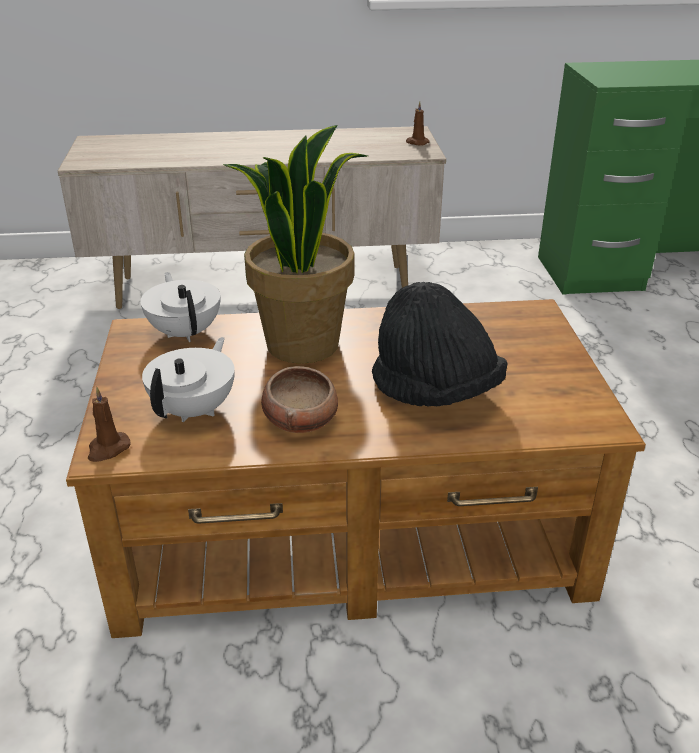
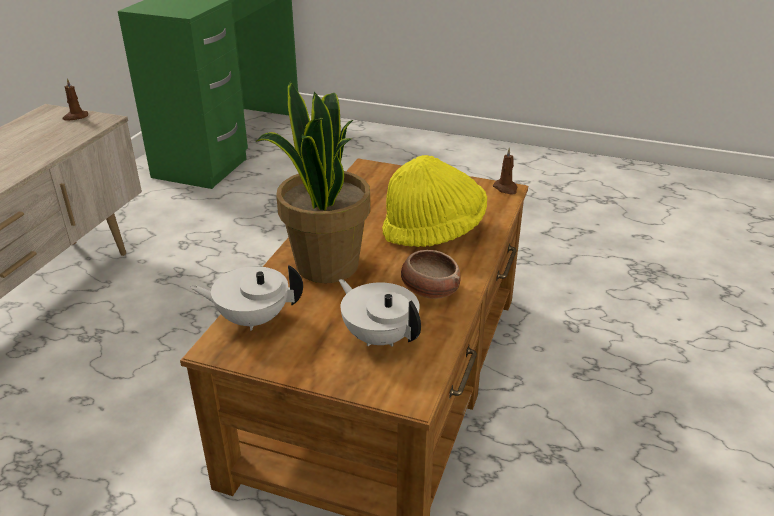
camera: 65 degrees left, 0 degrees up
brown candle [88,387,131,462] -> brown candle moved to [493,147,518,195]
black hat [372,282,507,407] -> yellow hat [382,155,487,247]

